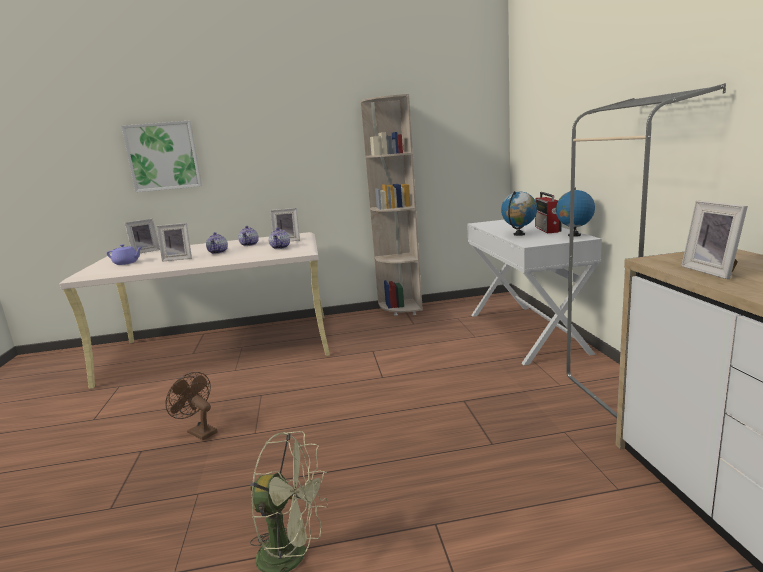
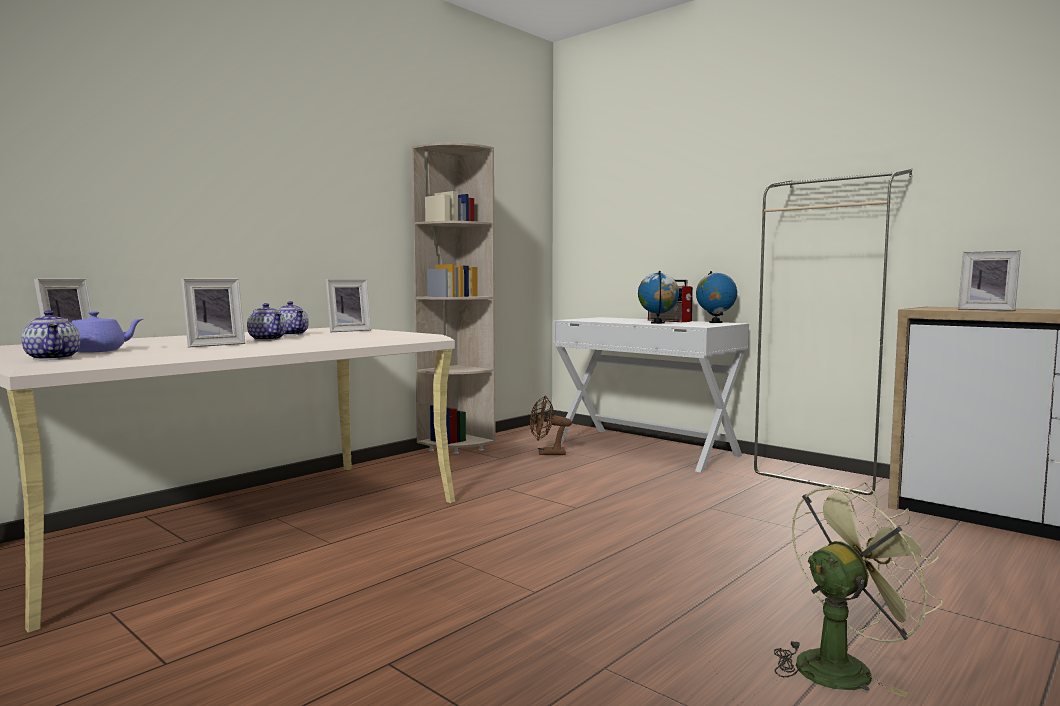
camera: 40 degrees left, 10 degrees down
picture [121,121,202,192] -> none
brown fan [165,372,217,440] -> brown fan moved to [530,396,572,455]
teapot [269,227,290,249] -> teapot moved to [21,310,80,360]

